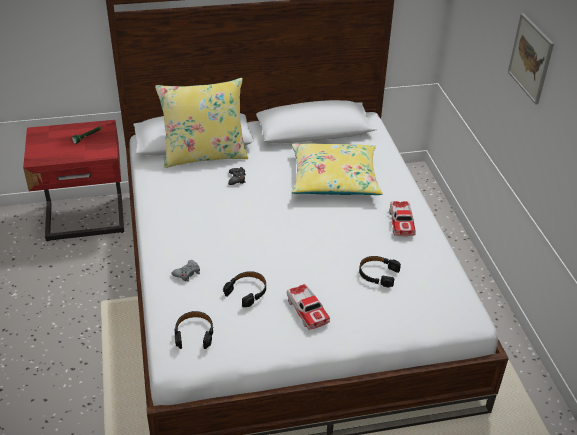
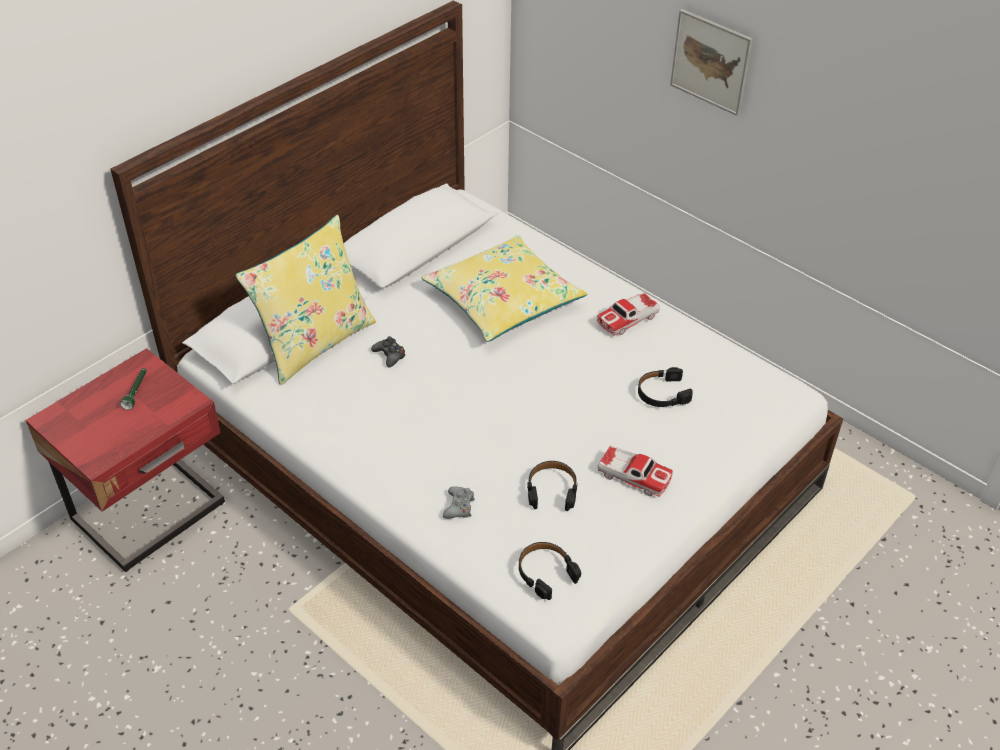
camera: 35 degrees left, 5 degrees up
toy car [389,201,416,236] -> toy car turned 90 degrees clockwise [596,293,660,336]

